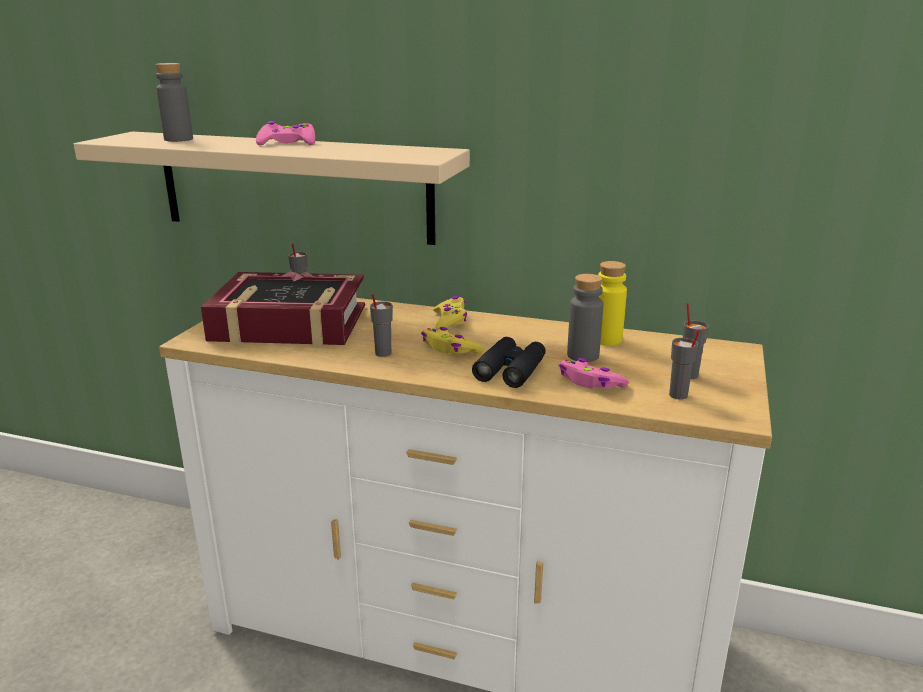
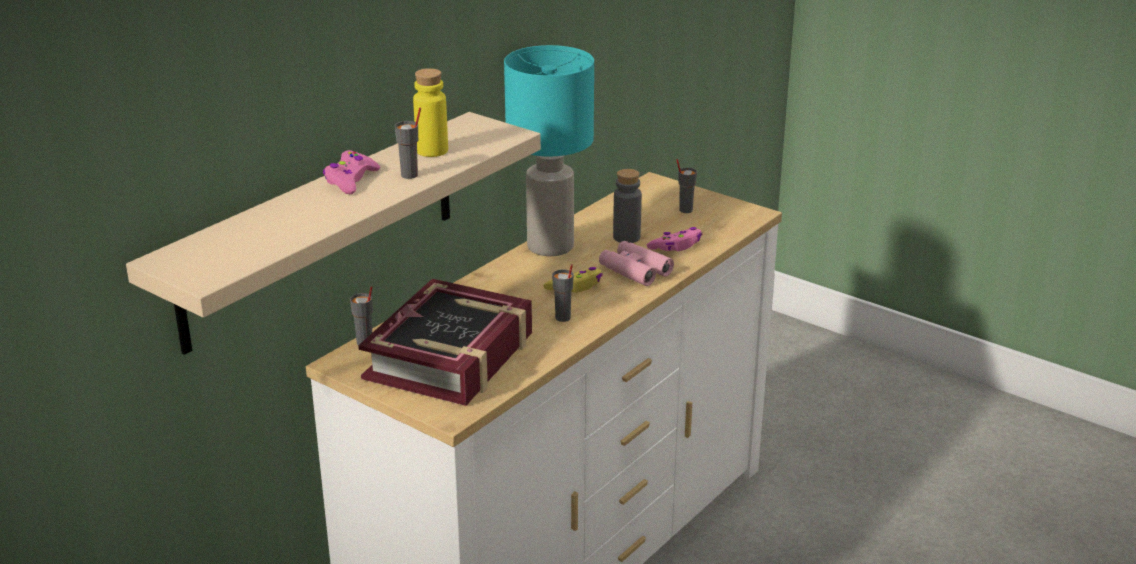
camera: 70 degrees left, 5 degrees up
grey bottle [155,63,193,142] -> none
yellow game controller [433,296,467,330] -> none
black binoculars [472,337,546,388] -> pink binoculars [599,241,674,286]
yellow bottle [598,261,627,345] -> yellow bottle moved to [413,68,448,157]
grey cup [669,330,700,400] -> grey cup moved to [395,108,421,179]
none -> turquoise table lamp [504,45,594,256]

